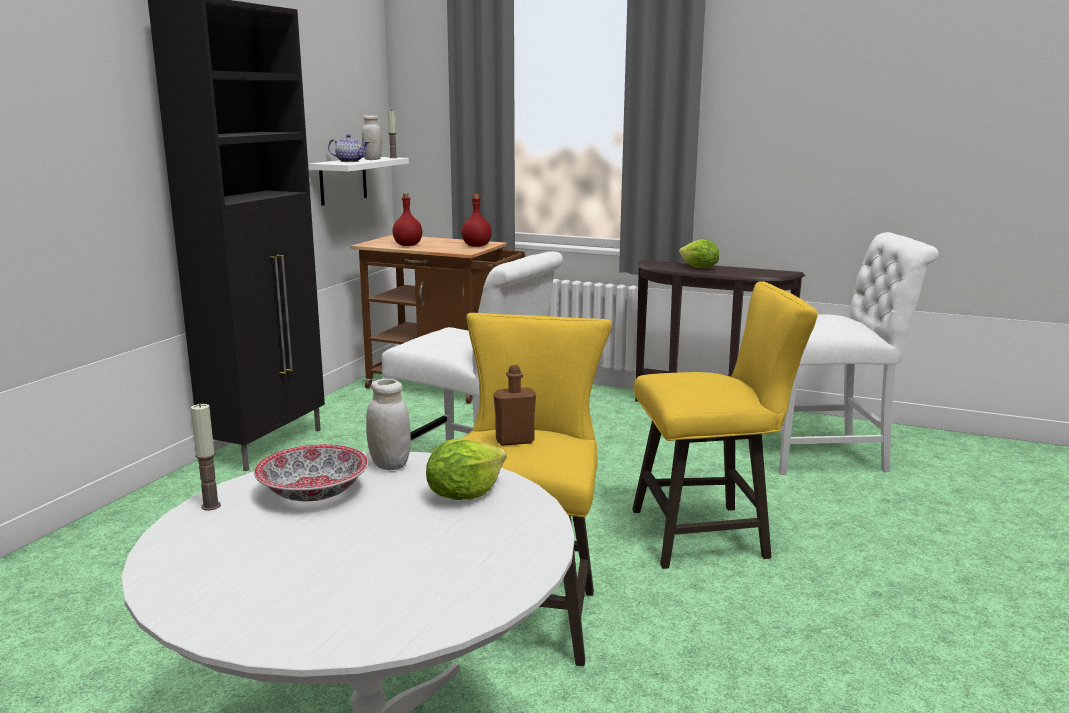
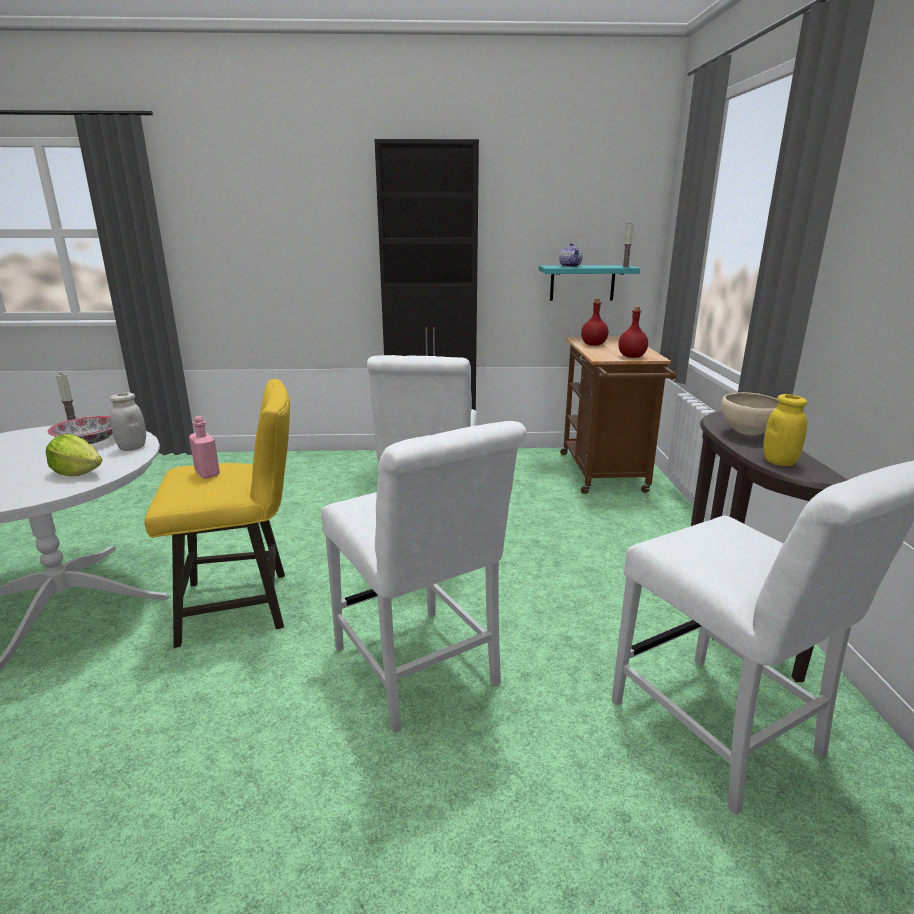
camera: 65 degrees right, 5 degrees up
white shelf [309,157,409,206] -> turquoise shelf [539,265,640,301]
white jar [362,115,383,160] -> none
brown bottle [493,365,536,446] -> pink bottle [189,416,220,479]
yellow stool [632,281,818,569] -> white chair [321,421,526,733]
lettuce [679,239,719,268] -> beige bowl [721,392,779,435]
none -> yellow jar [763,394,807,466]

